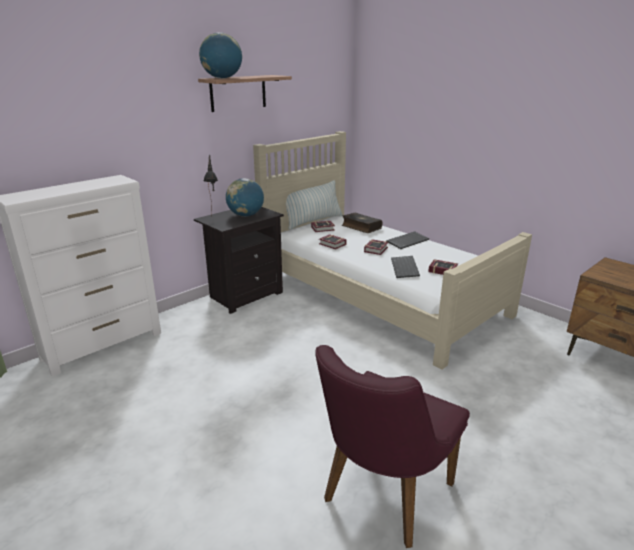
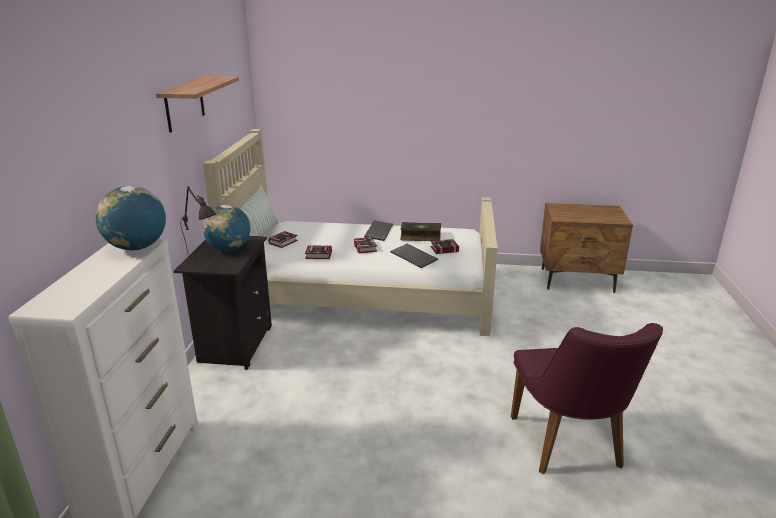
camera: 40 degrees left, 0 degrees up
globe [199,32,242,79] -> globe moved to [96,186,166,250]
book [342,212,383,233] -> book moved to [400,222,441,241]

